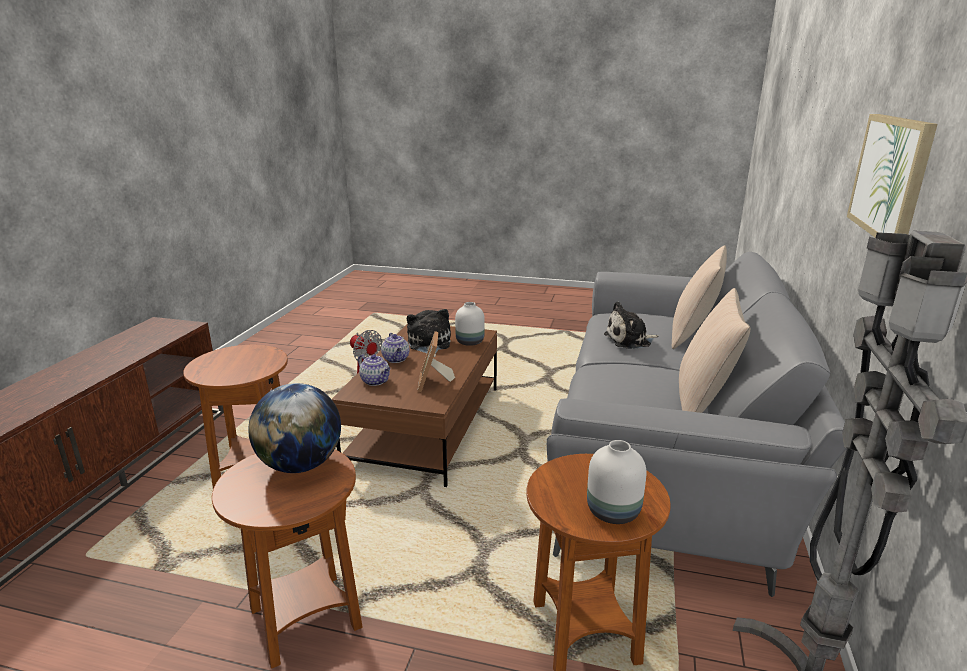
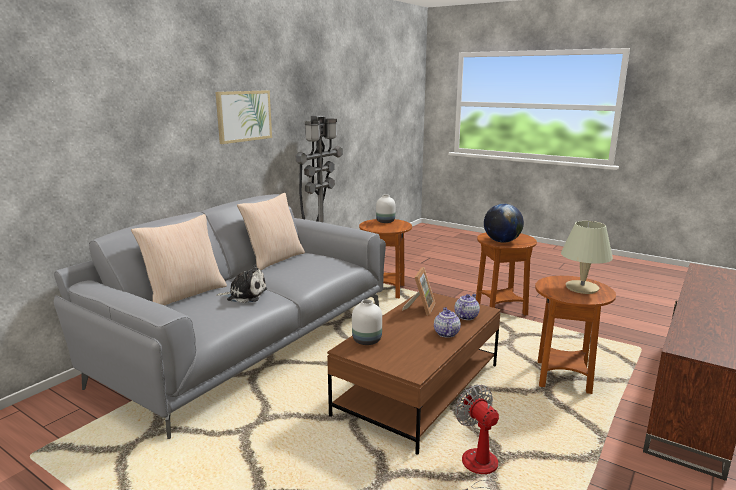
camera: 160 degrees left, 5 degrees down
teapot [358,354,391,386] -> teapot turned 60 degrees clockwise [454,294,480,320]
plush toy [407,309,451,357] -> none
none -> beige table lamp [561,221,613,294]

